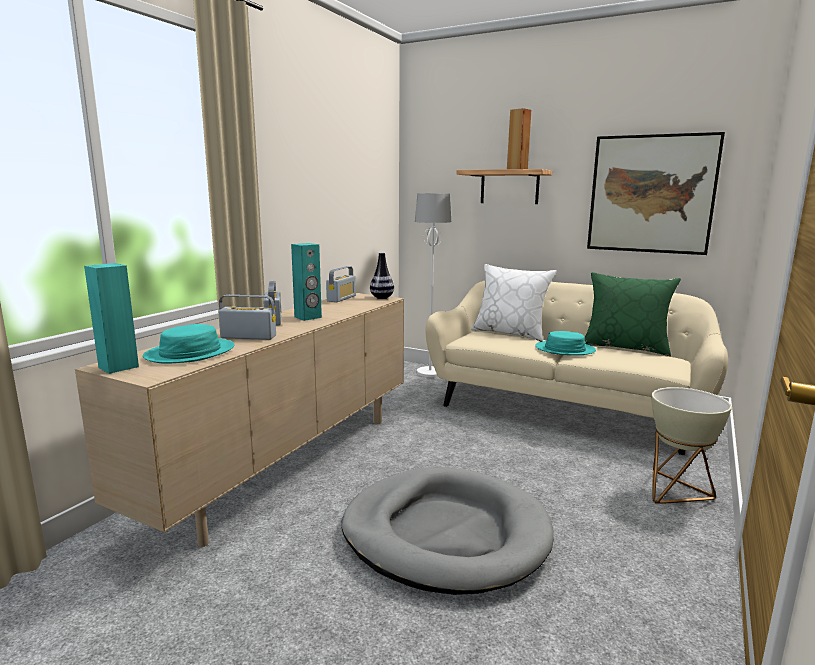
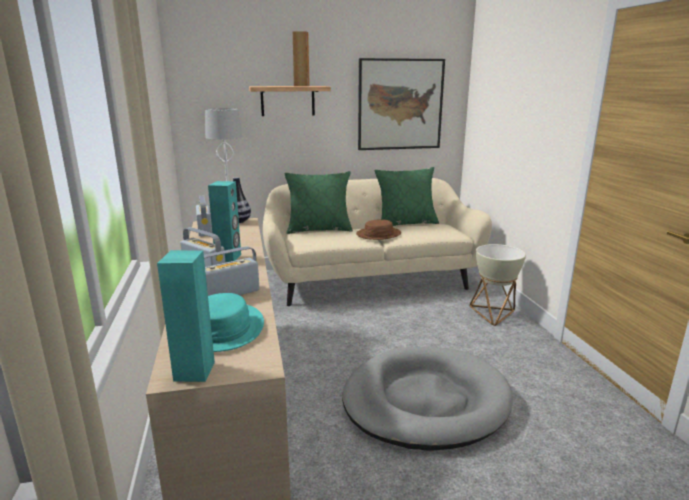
camera: 40 degrees left, 5 degrees up
white pillow [471,264,557,342] -> green pillow [285,171,353,234]
turquoise hat [535,331,596,355] -> brown hat [356,219,401,240]

